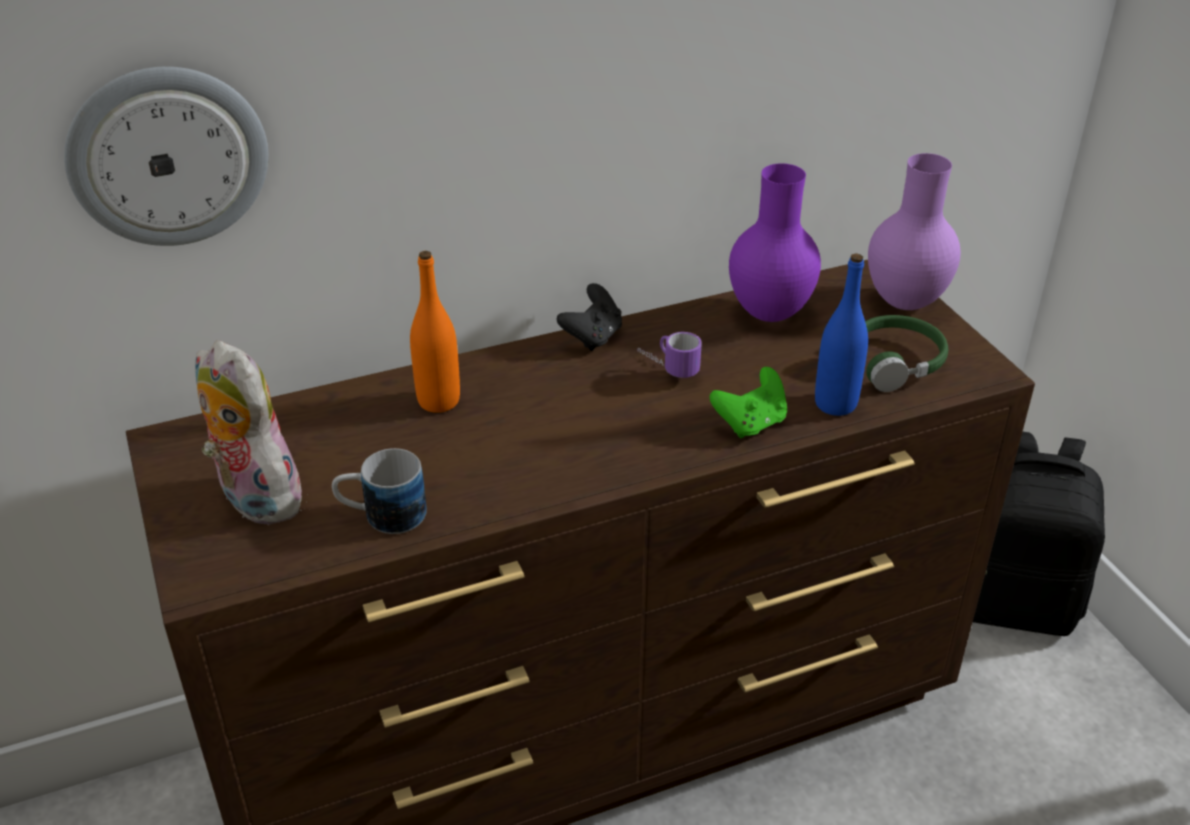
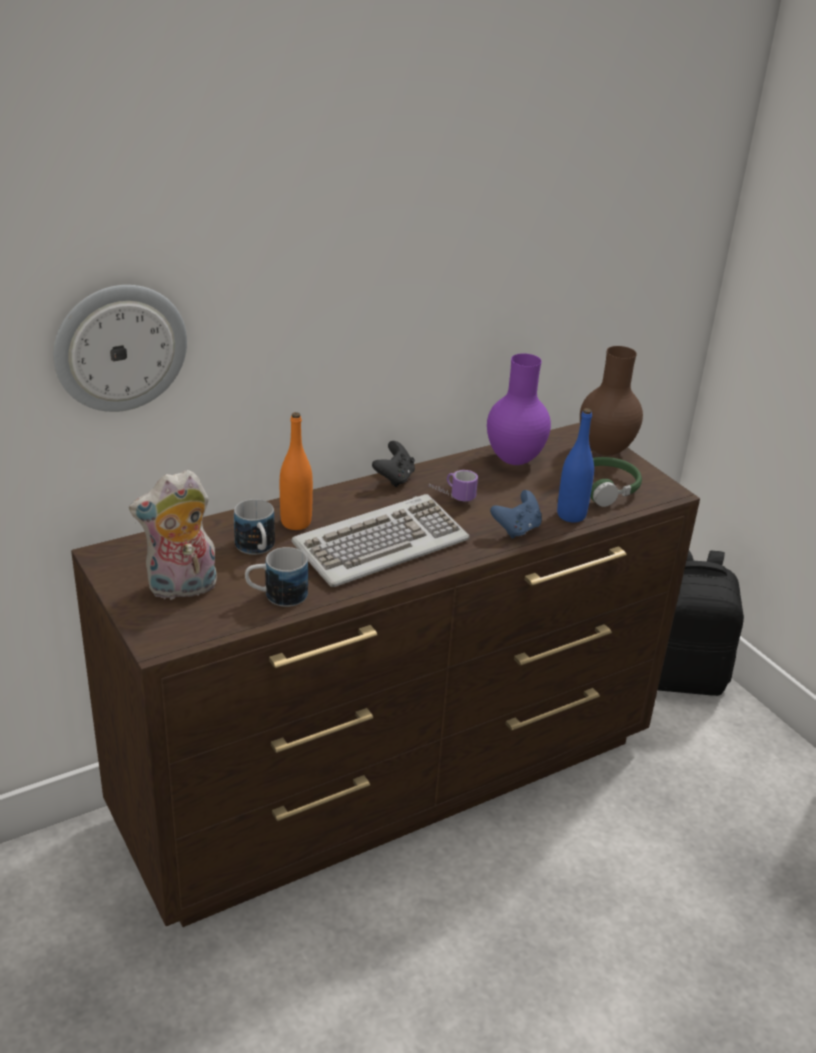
camera: 10 degrees left, 5 degrees down
plush toy [195,340,310,525] -> plush toy turned 60 degrees counterclockwise [129,470,217,600]
green game controller [710,367,787,438] -> blue game controller [490,490,542,539]
purple vase [868,153,961,310] -> brown vase [580,346,643,455]
none -> mug [234,499,275,555]
none -> keyboard [291,494,469,587]

